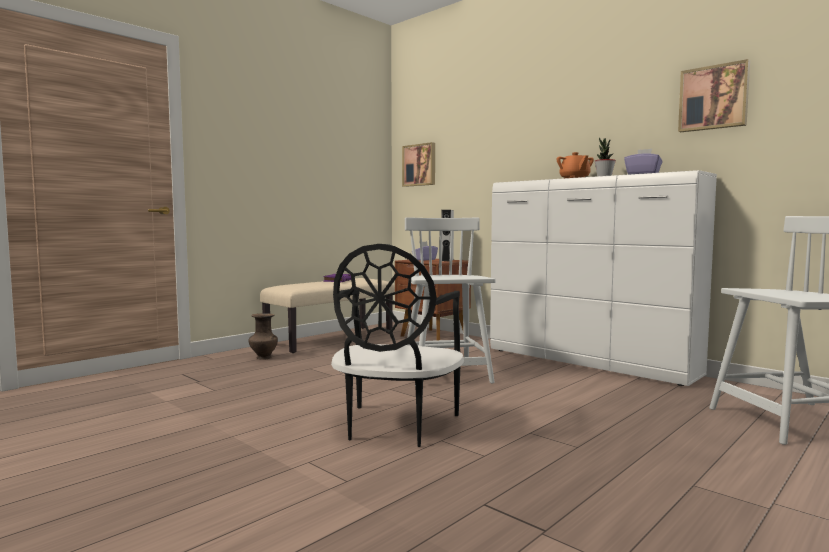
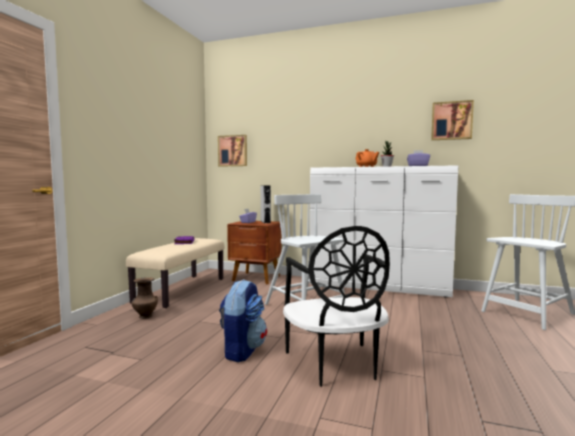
camera: 25 degrees left, 0 degrees up
none -> backpack [219,279,267,362]

